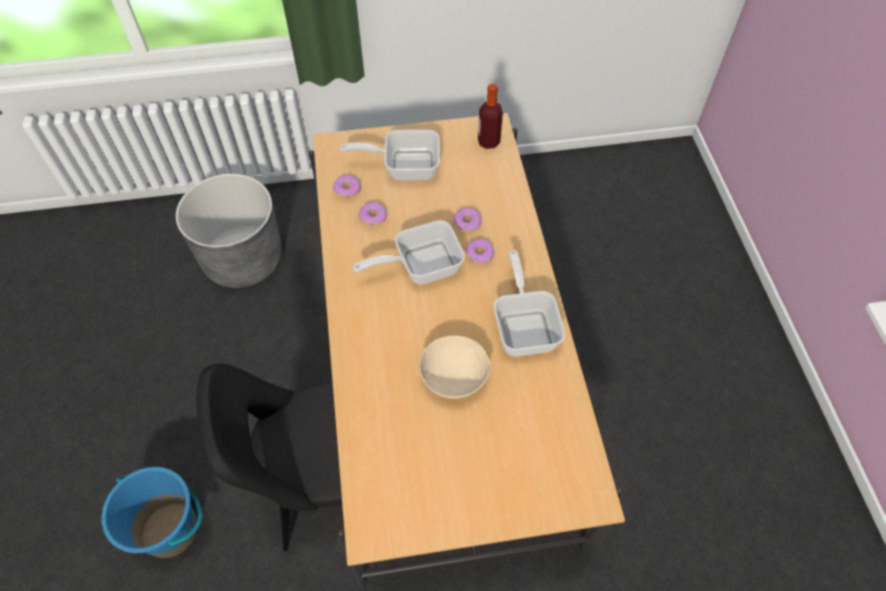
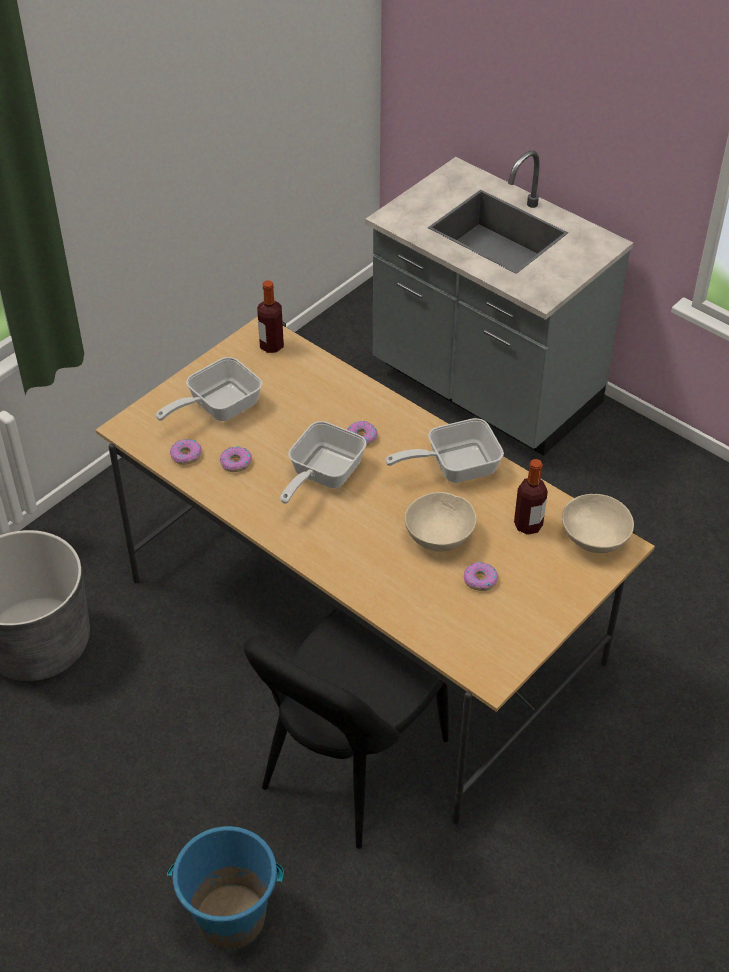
camera: 40 degrees left, 10 degrees down
donut [454,208,482,232] -> donut moved to [464,562,498,591]
frying pan [494,250,565,356] -> frying pan turned 60 degrees counterclockwise [385,418,504,483]
none -> grey counter [365,151,633,456]
none -> bottle [514,459,548,535]
none -> beige bowl [562,494,634,553]

